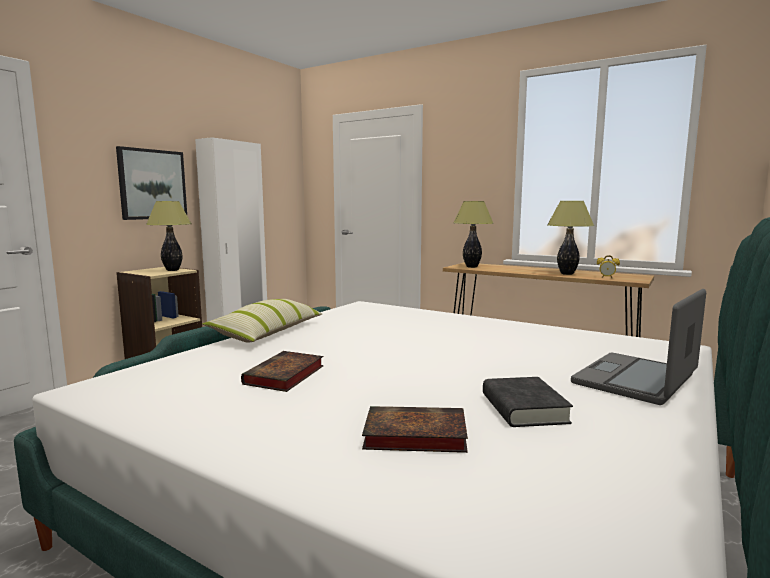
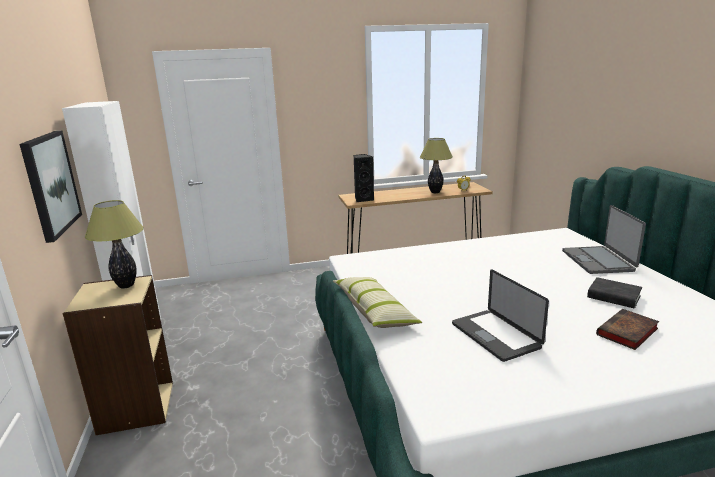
camera: 45 degrees left, 10 degrees up
book [241,351,324,392] -> laptop [452,269,549,362]
table lamp [453,201,493,268] -> black speaker [353,154,374,202]

